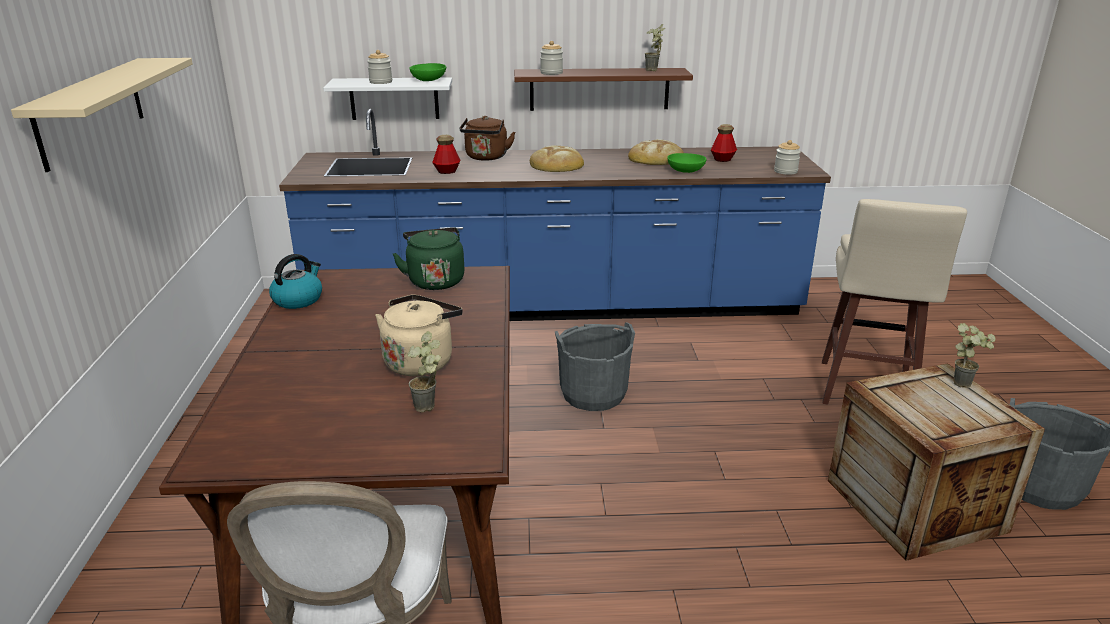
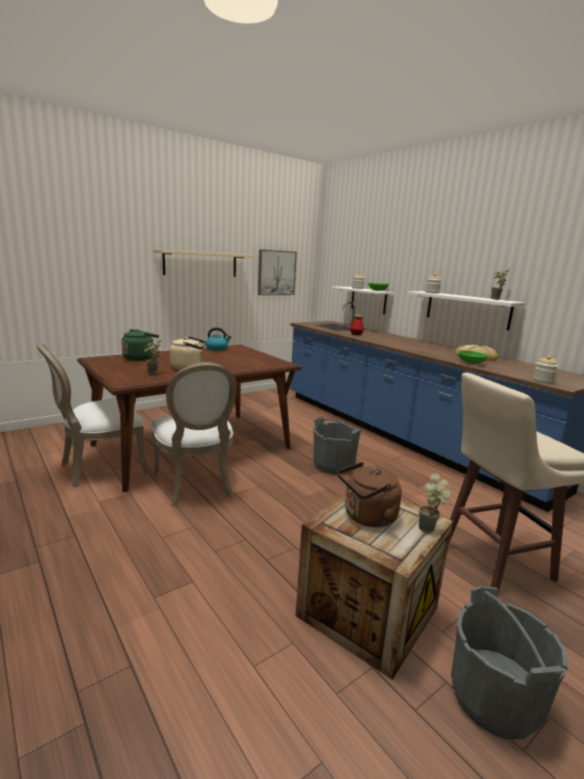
camera: 55 degrees right, 10 degrees down
green kettle [393,227,465,290] -> green kettle moved to [121,329,159,360]
brown kettle [460,116,515,161] -> brown kettle moved to [338,462,402,527]
brown shelf [514,68,693,111] -> white shelf [408,291,526,330]
bread [530,145,584,172] -> none
bottle [711,124,737,162] -> none
none -> white chair [151,362,237,506]
none -> picture [258,249,297,295]

